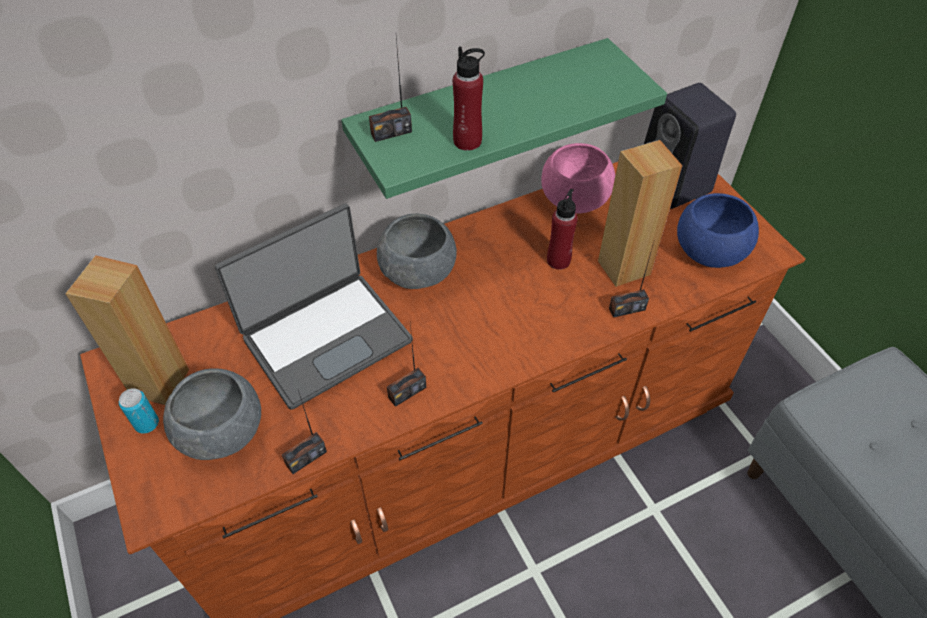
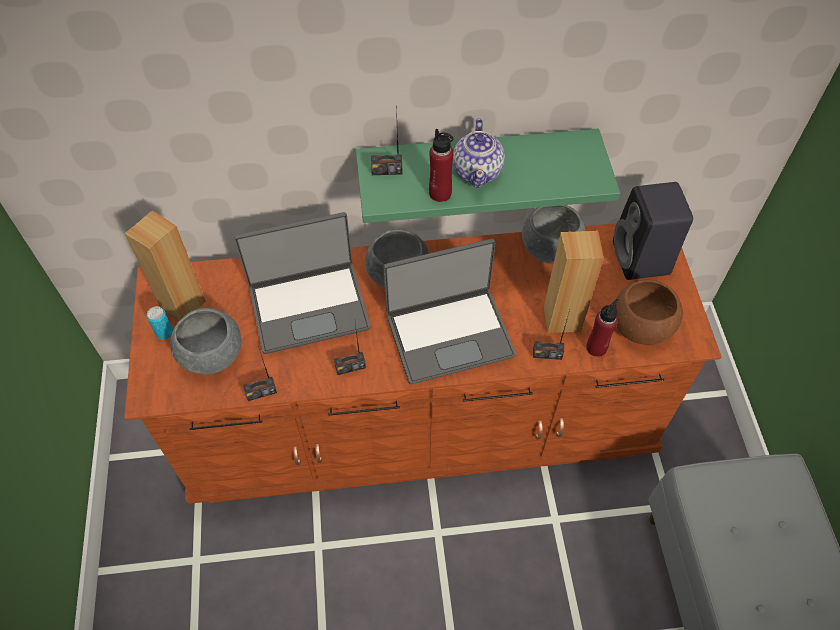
camera: 20 degrees right, 5 degrees up
pink bowl [541,143,615,214] -> grey bowl [522,205,586,264]
red bottle [547,189,578,270] -> red bottle moved to [586,299,619,357]
blue bowl [677,193,759,268] -> brown bowl [616,280,683,345]
none -> laptop [383,239,516,384]
none -> teapot [453,119,505,188]

